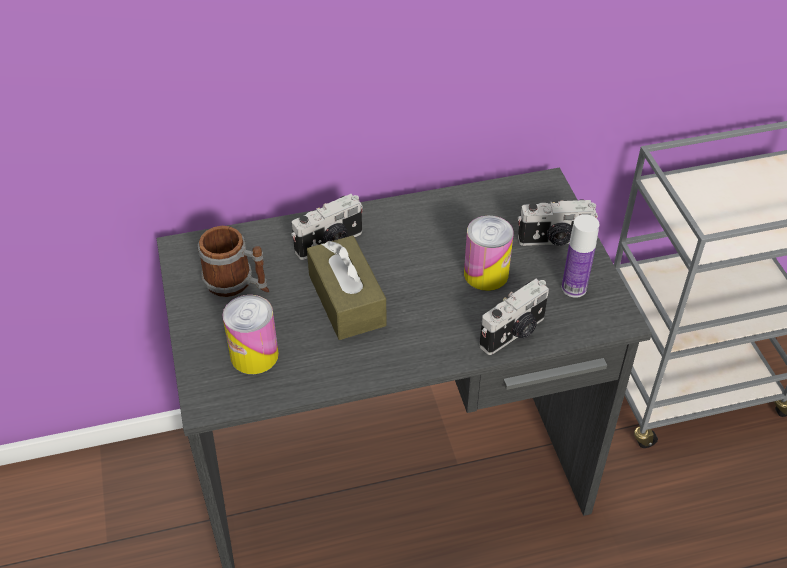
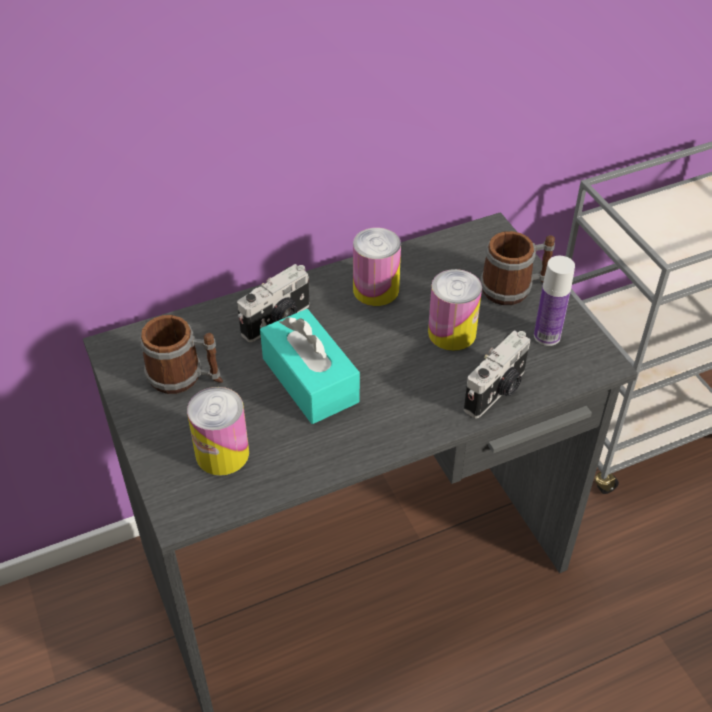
camera: 10 degrees left, 0 degrees up
brown tissue box [307,236,387,340] -> turquoise tissue box [260,309,360,424]
camera [518,199,598,246] -> mug [480,231,555,305]
none -> can [353,227,401,306]

